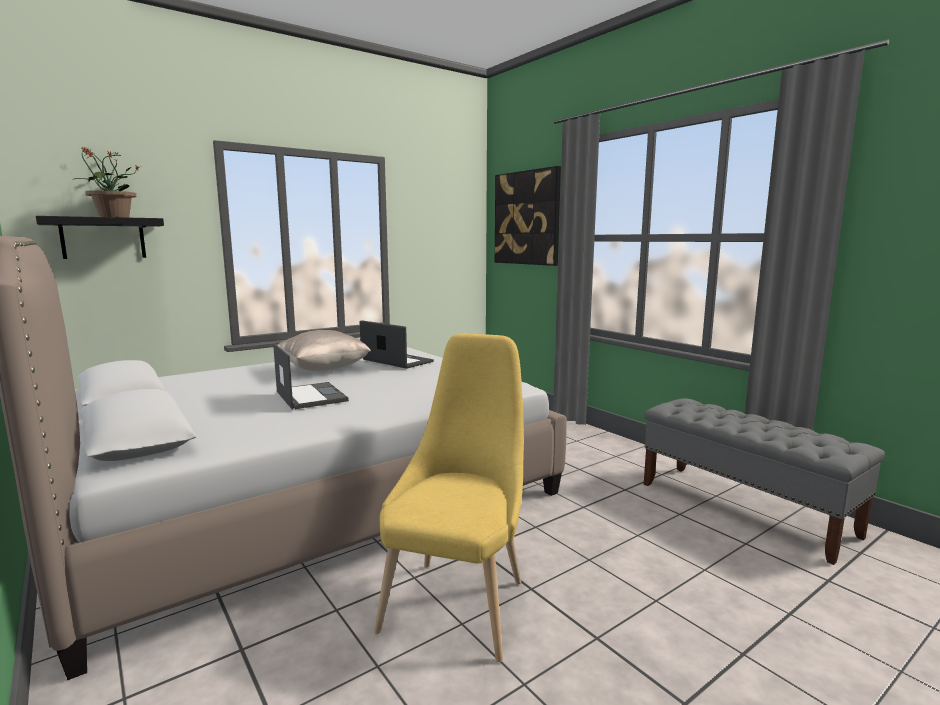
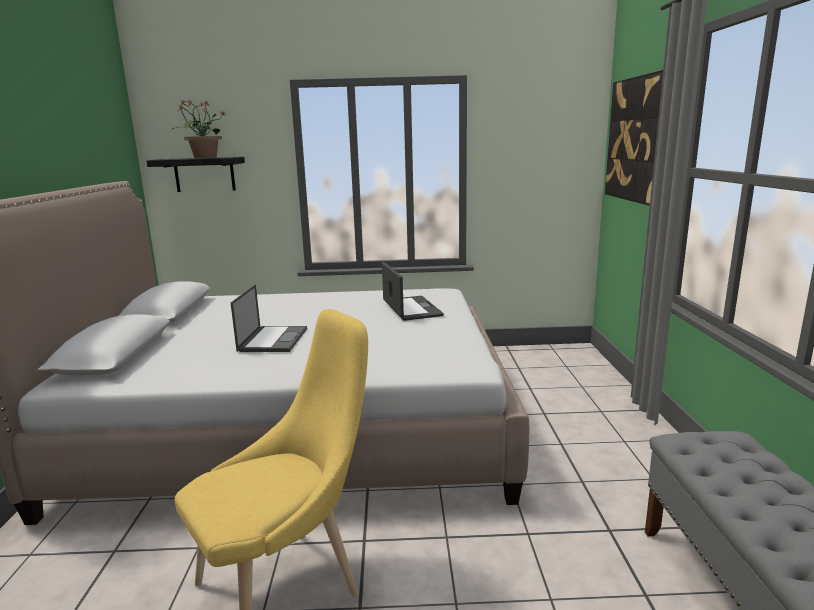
camera: 35 degrees right, 5 degrees up
beige pillow [277,330,371,371] -> none

